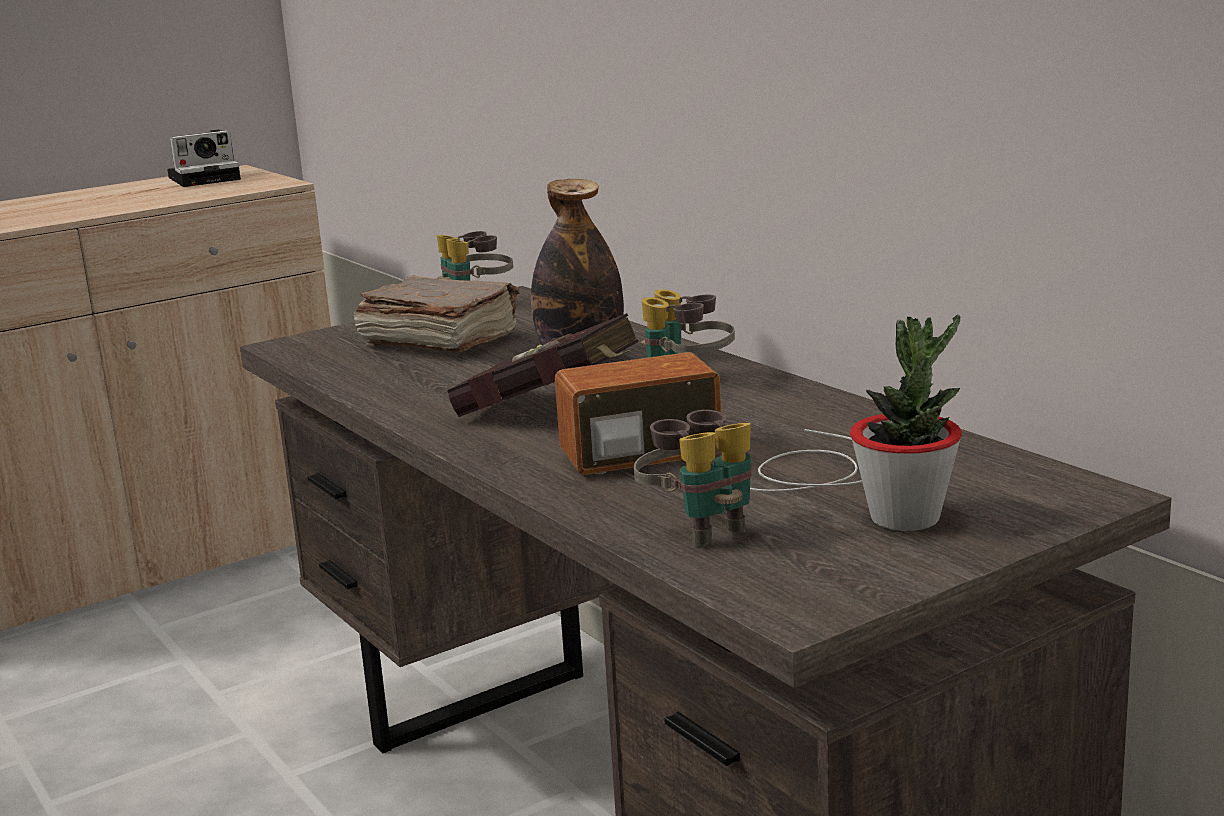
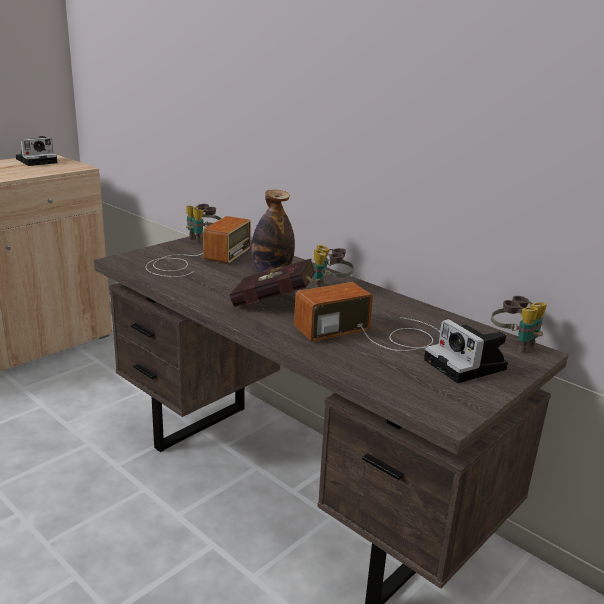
camera: 15 degrees left, 5 degrees up
brown book [354,275,520,353] -> radio [145,216,251,277]
binoculars [634,410,752,547] -> binoculars moved to [491,296,547,353]
potted plant [850,314,962,531] -> camera [424,319,508,383]

